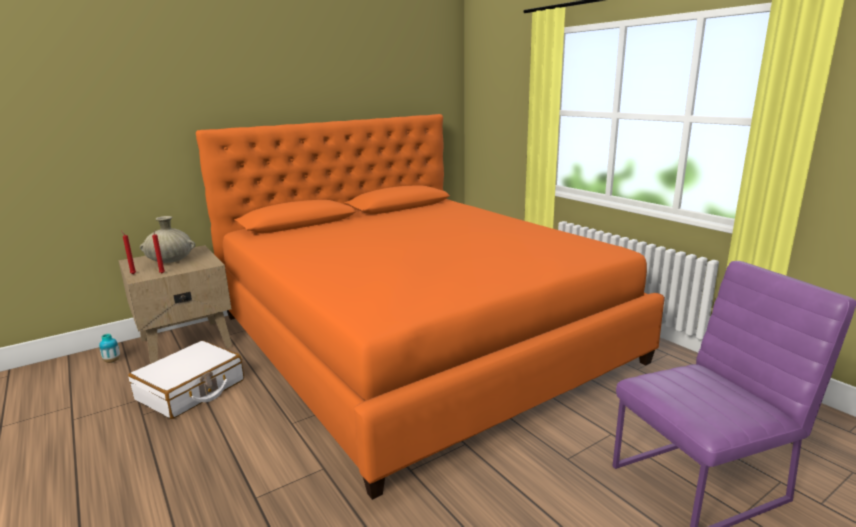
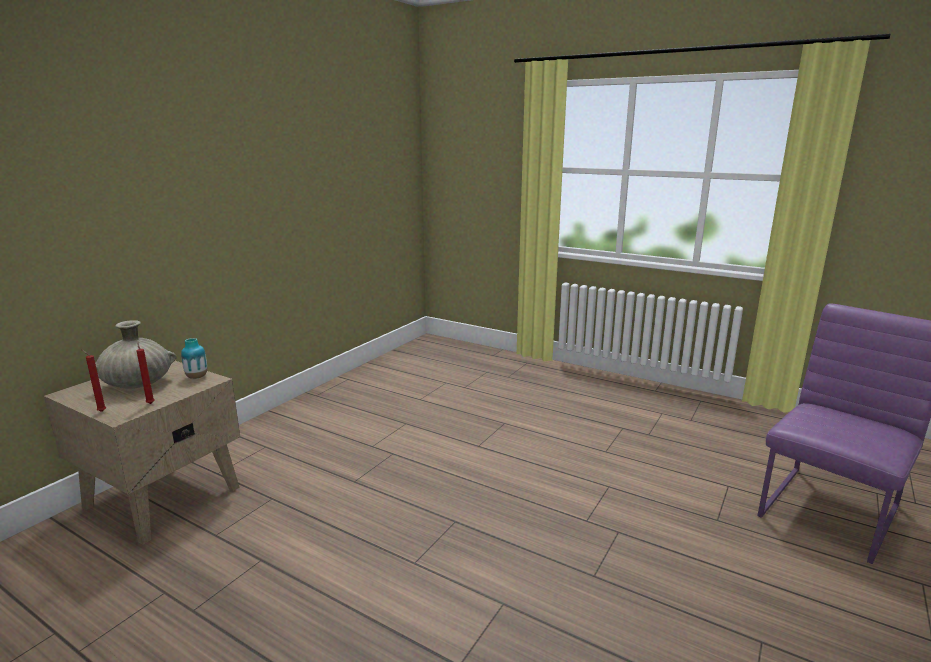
camera: 25 degrees left, 0 degrees up
vase [99,334,120,363] -> vase moved to [181,338,207,379]
white suitcase [128,341,244,419] -> none
orange bed [196,114,665,500] -> none

